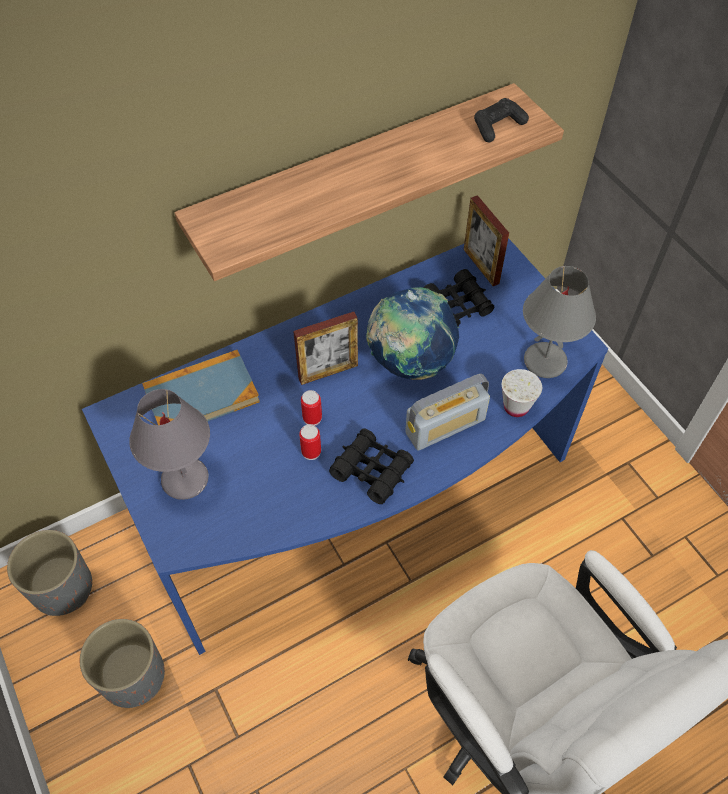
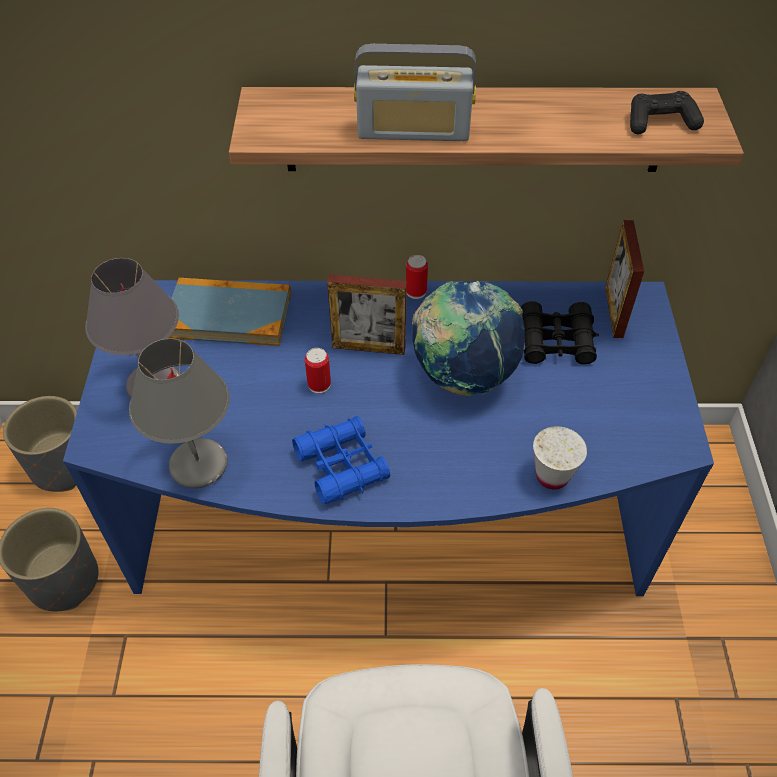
camera: 30 degrees right, 5 degrees down
can [299,424,321,460] -> can moved to [406,255,428,299]
black binoculars [329,429,414,504] -> blue binoculars [292,416,390,504]
radio [405,374,490,451] -> radio moved to [354,44,476,141]
grey table lamp [523,266,596,378] -> grey table lamp moved to [129,338,230,488]

